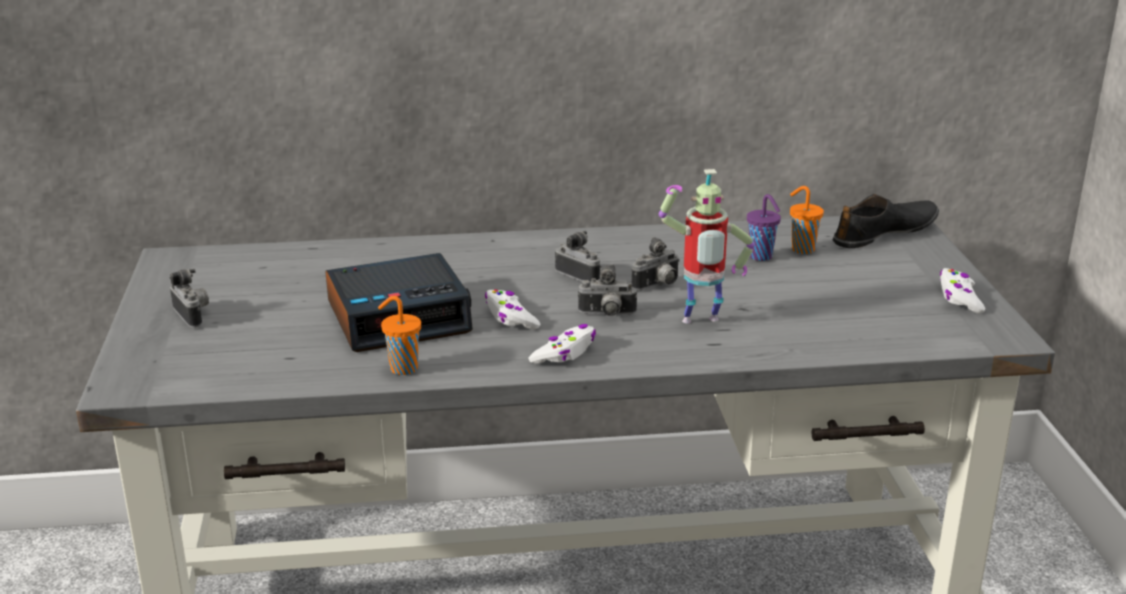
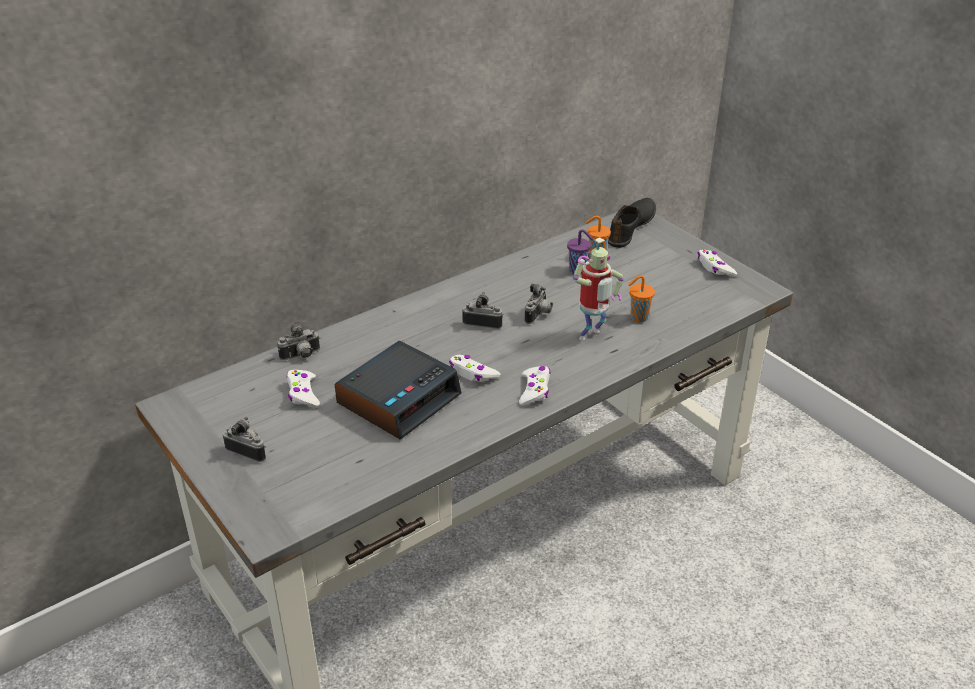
camera: 30 degrees left, 10 degrees up
orange cup [378,296,421,375] -> orange cup moved to [628,275,655,323]
camera [578,264,638,316] -> camera moved to [277,321,320,360]
none -> white game controller [287,370,320,408]

